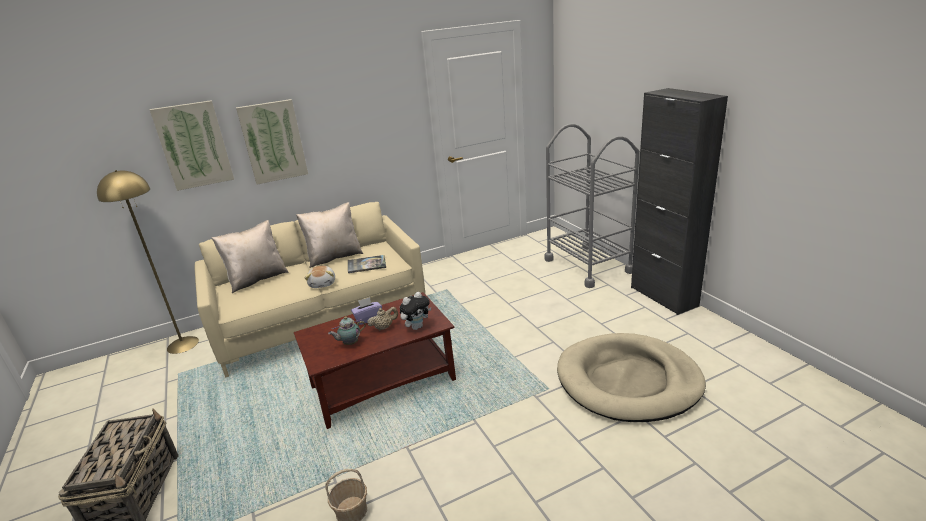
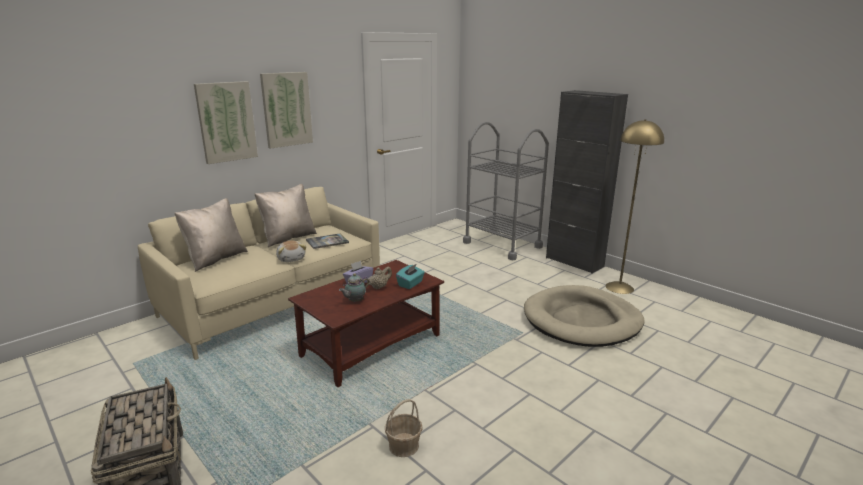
camera: 20 degrees left, 5 degrees down
yellow floor lamp [97,170,199,354] -> yellow floor lamp moved to [606,119,664,294]
picture [150,100,234,191] -> picture moved to [260,72,313,149]
plush toy [400,292,431,330] -> turquoise tissue box [396,264,425,289]

